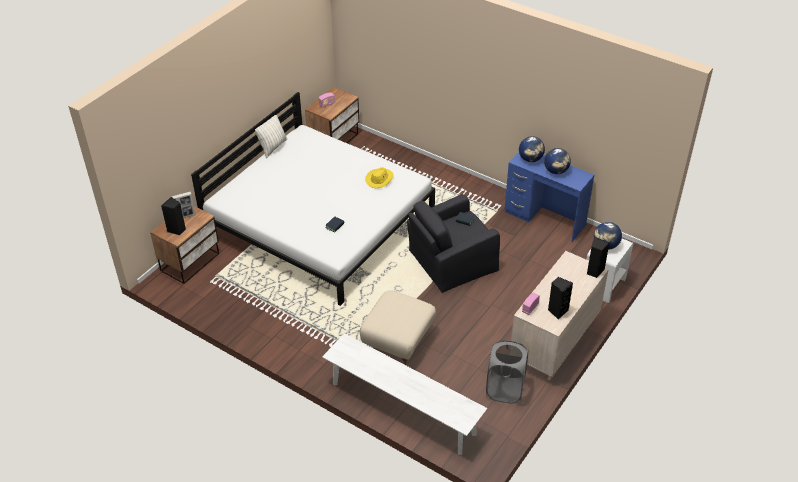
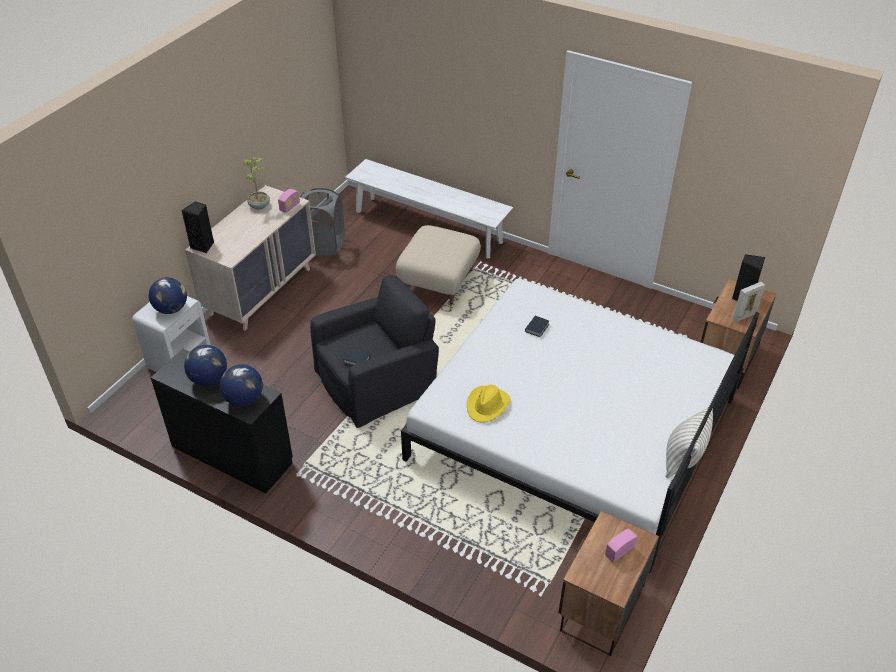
camera: 175 degrees right, 0 degrees up
blue desk [505,152,594,242] -> black desk [151,349,293,494]
black speaker [548,277,573,320] -> potted plant [244,157,270,210]

